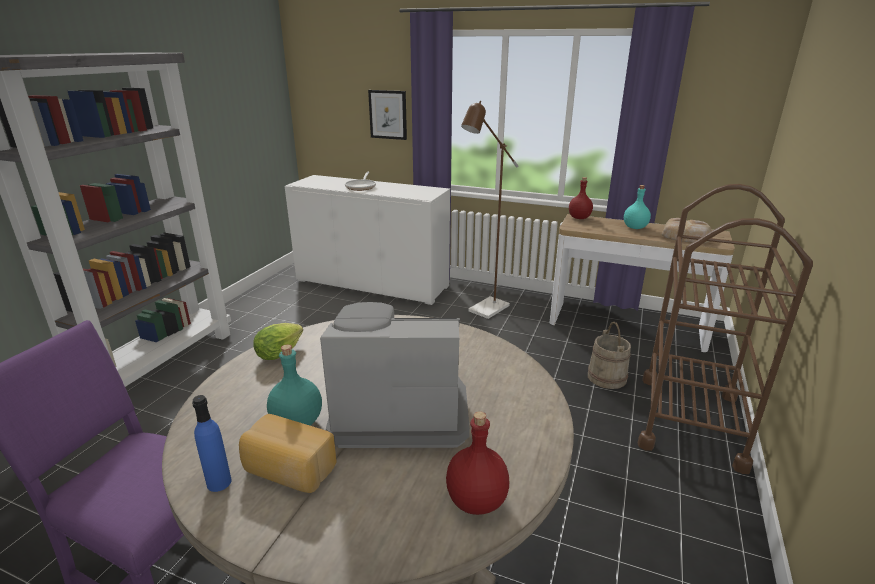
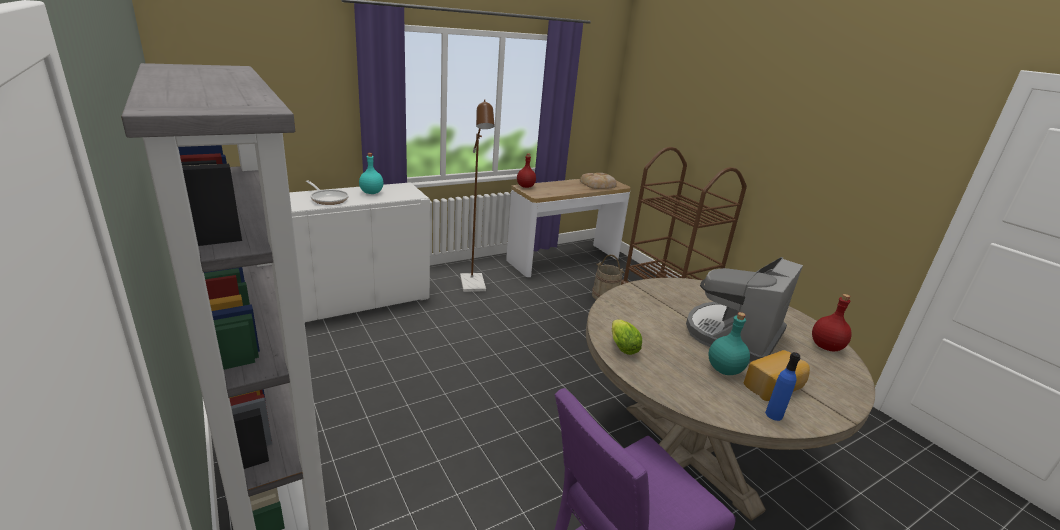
camera: 55 degrees left, 0 degrees up
picture [368,90,407,140] -> none
turquoise bottle [624,185,651,229] -> turquoise bottle moved to [359,153,384,194]

